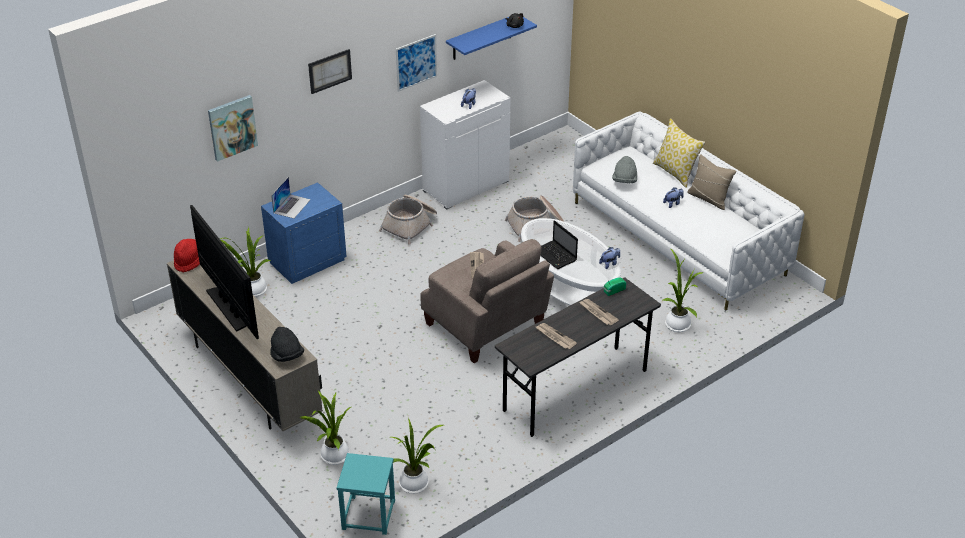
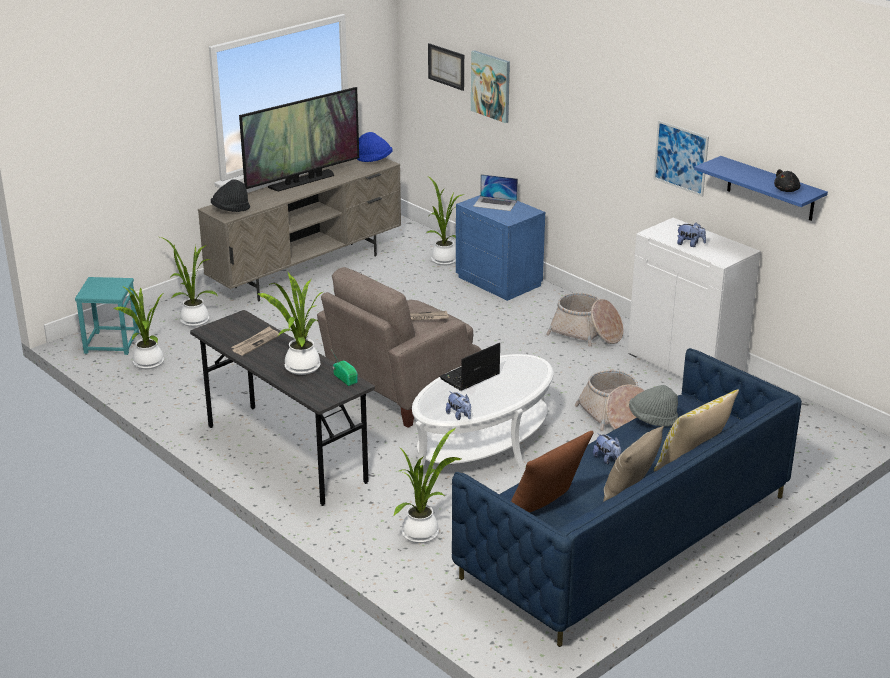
camera: 85 degrees right, 10 degrees down
red hat [174,239,200,272] -> blue hat [357,132,393,162]
picture [308,49,352,94] -> picture moved to [428,43,464,91]
white sofa [573,112,804,310] -> blue sofa [452,348,802,647]
newspaper [579,299,619,325] -> potted plant [258,271,322,375]
none -> brown pillow [511,431,594,513]

